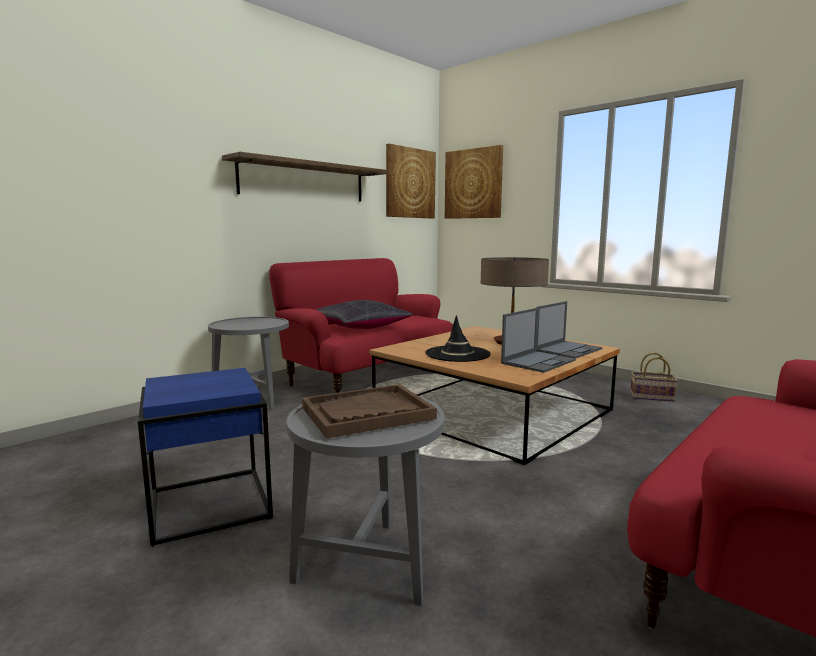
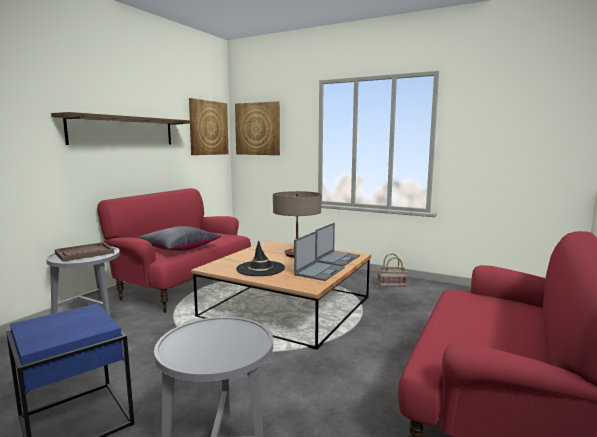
camera: 15 degrees left, 0 degrees up
brown tray [302,384,437,439] -> brown tray moved to [55,242,114,262]

